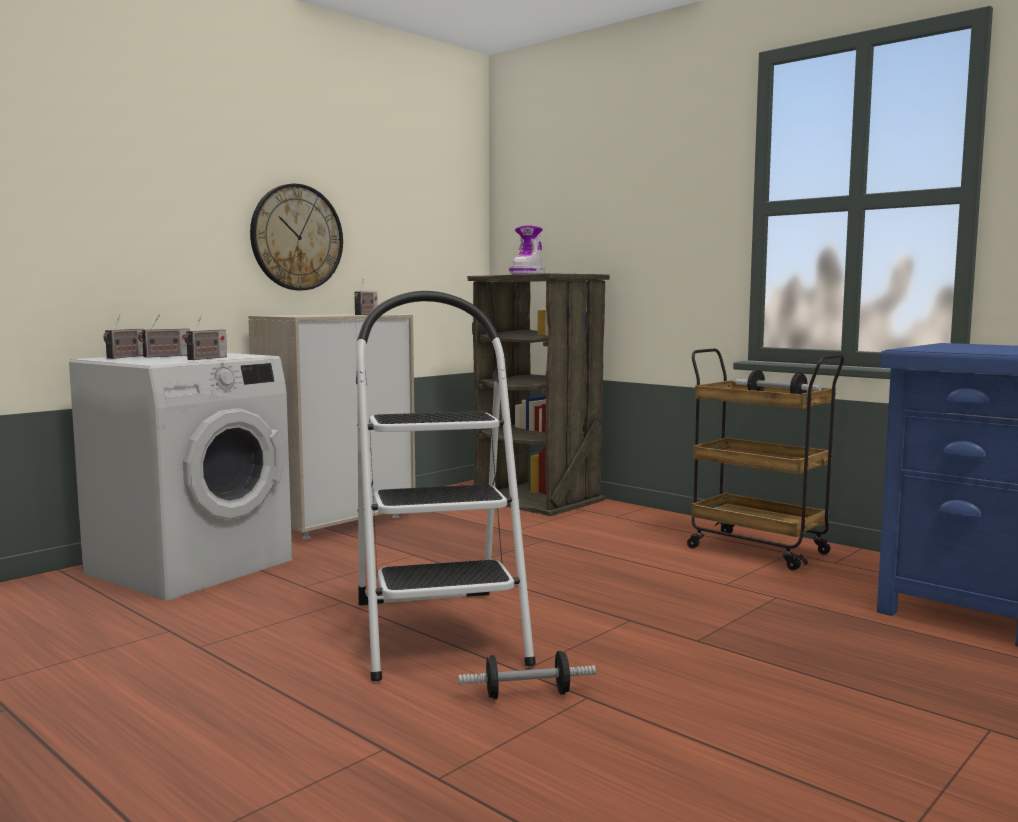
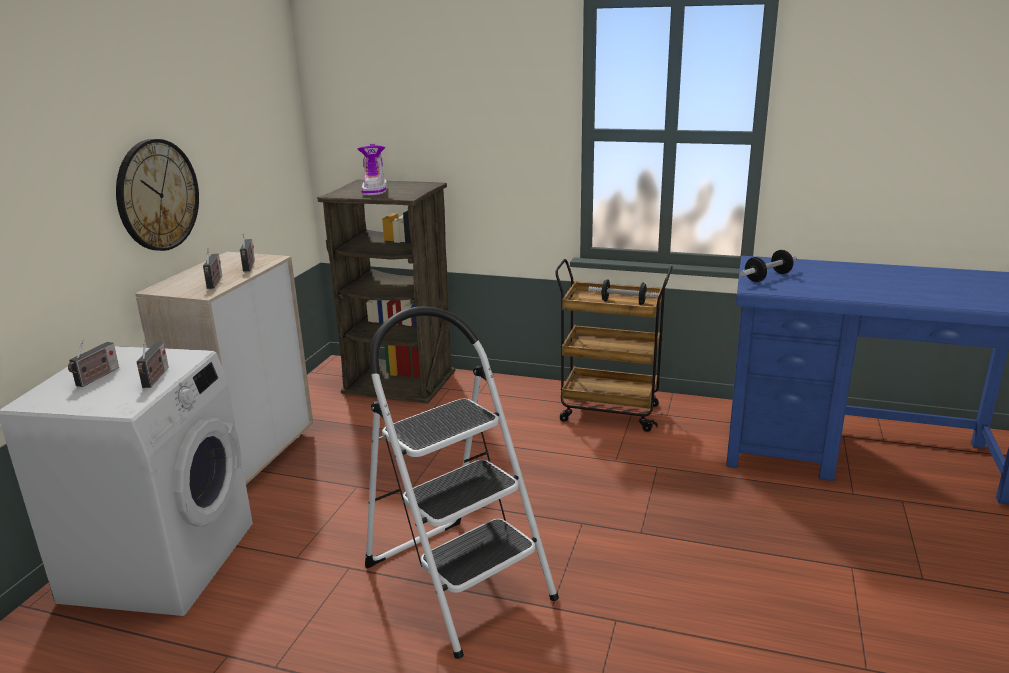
camera: 25 degrees left, 15 degrees up
radio [103,315,145,359] -> radio moved to [203,248,222,289]
dumbbell [458,651,596,700] -> dumbbell moved to [740,250,797,282]

